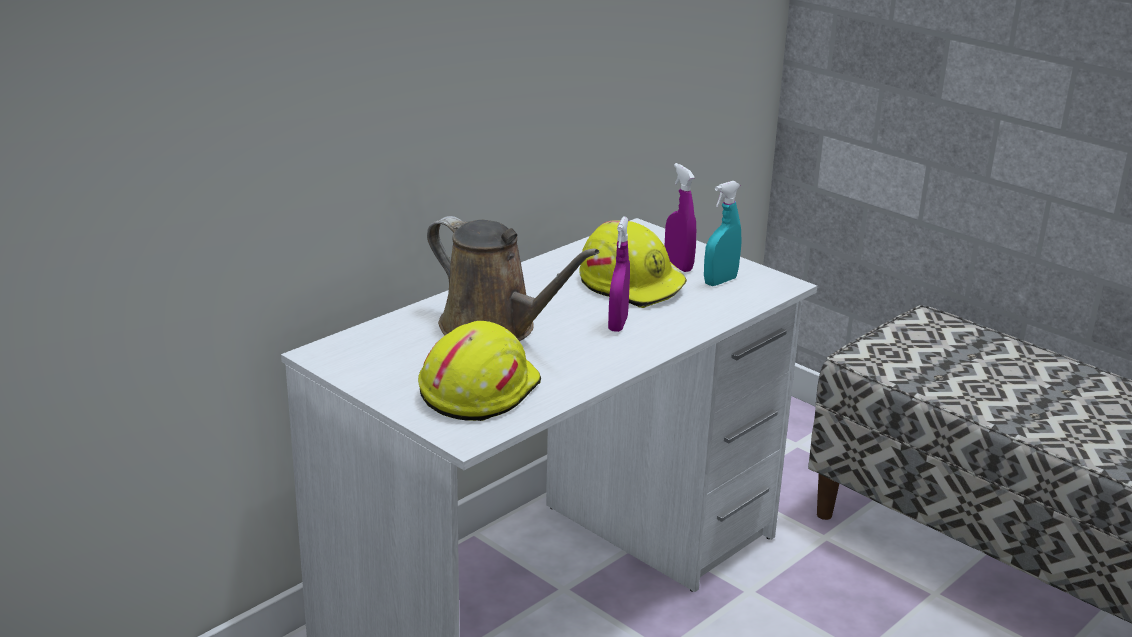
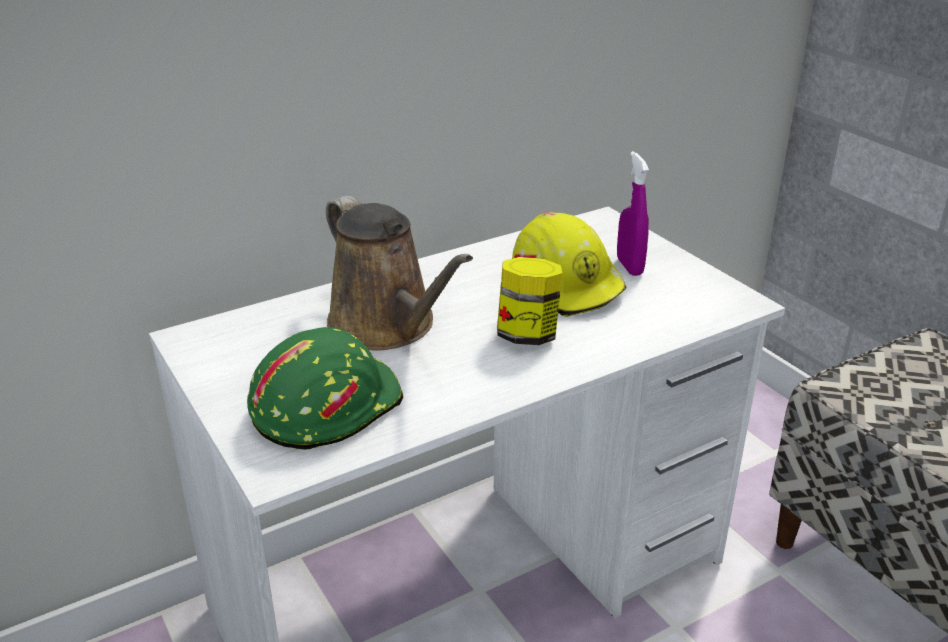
camera: 15 degrees right, 5 degrees up
yellow hard hat [418,321,541,421] -> green hard hat [247,327,403,450]
purple spray bottle [608,217,630,332] -> jar [497,257,563,345]
turquoise spray bottle [704,181,742,286] -> none

